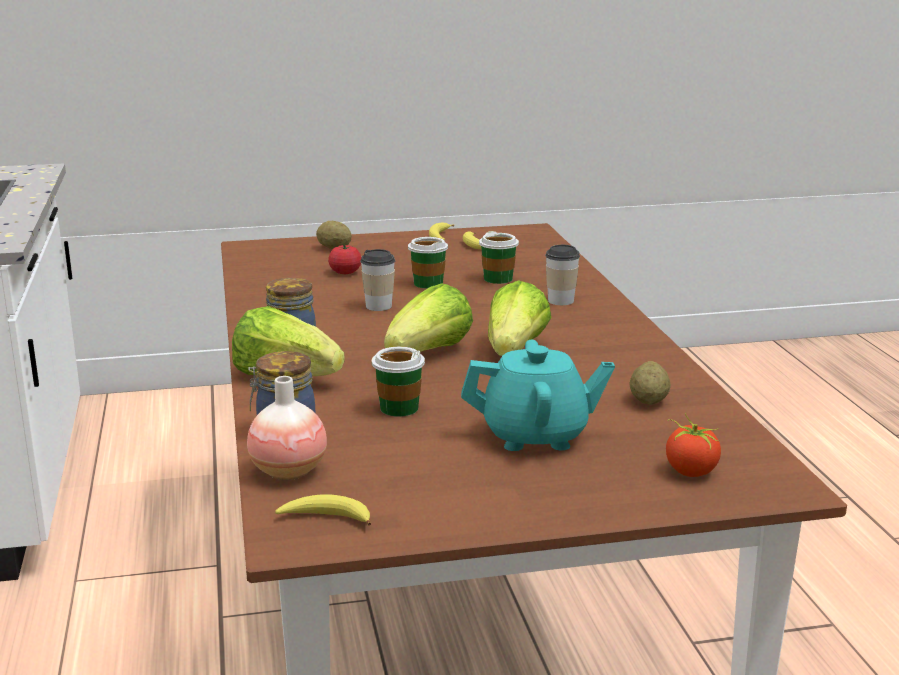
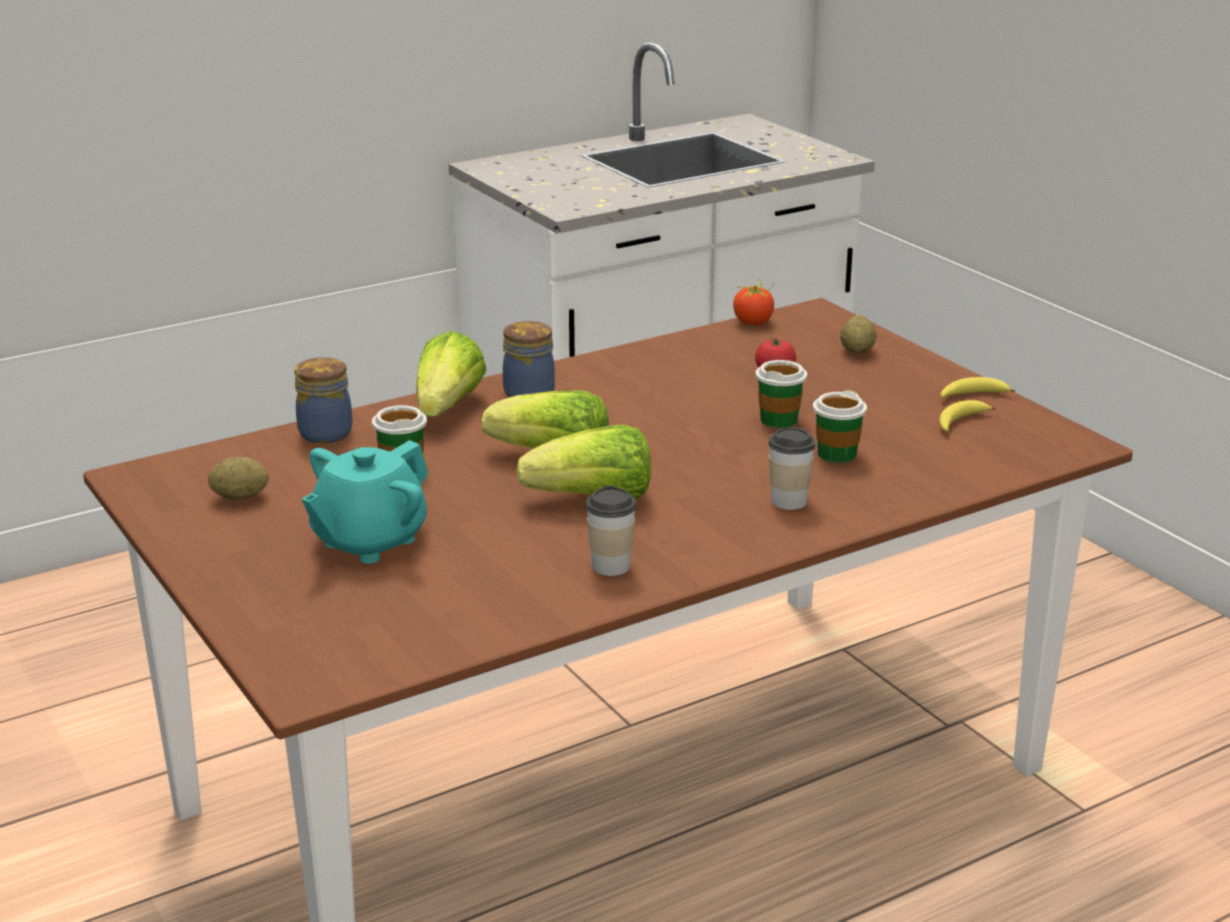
camera: 70 degrees right, 5 degrees up
vase [247,376,327,480] -> none
banana [275,494,371,526] -> none
cup [360,249,395,311] -> cup moved to [586,486,636,576]
turquoise teapot [461,340,615,451] -> turquoise teapot turned 60 degrees clockwise [302,440,429,563]
potato [630,361,671,405] -> potato moved to [208,457,269,500]
tomato [666,413,721,477] -> tomato moved to [733,279,775,325]

